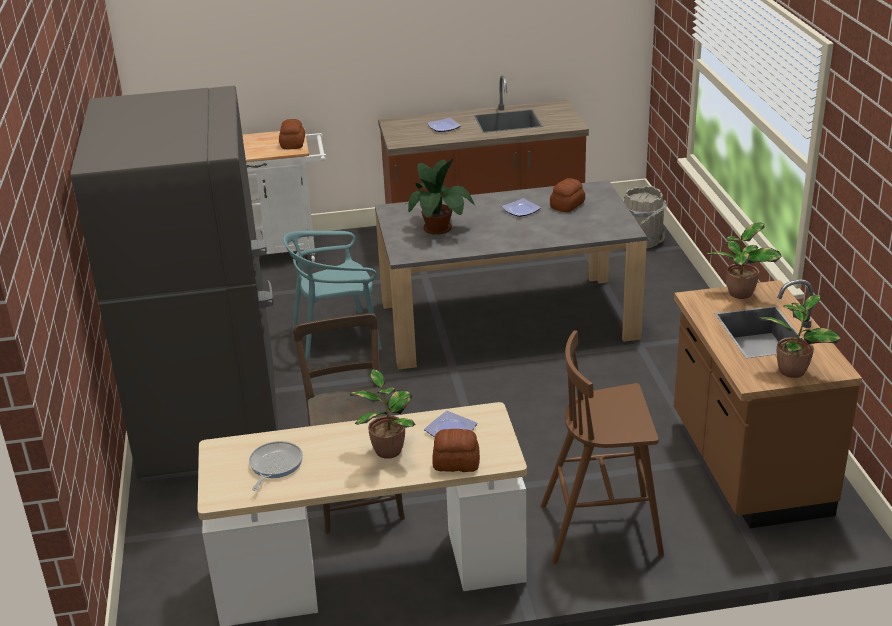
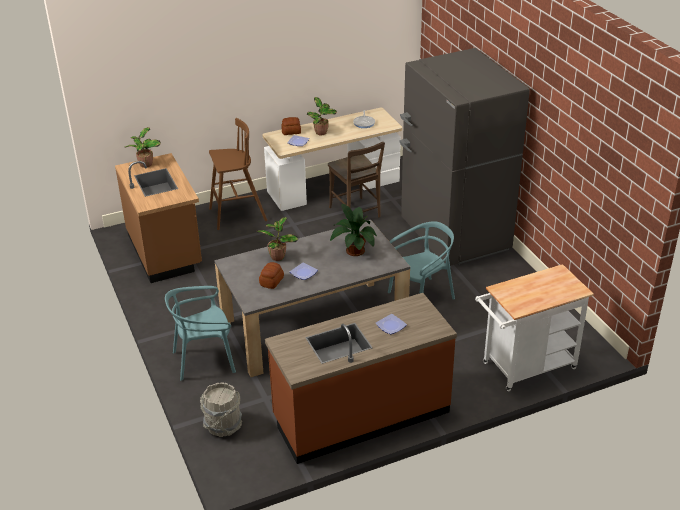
camera: 165 degrees right, 5 degrees up
bread [279,119,305,149] -> none
potted plant [707,223,782,299] -> potted plant moved to [256,217,298,261]
none -> turquoise chair [165,286,236,381]

